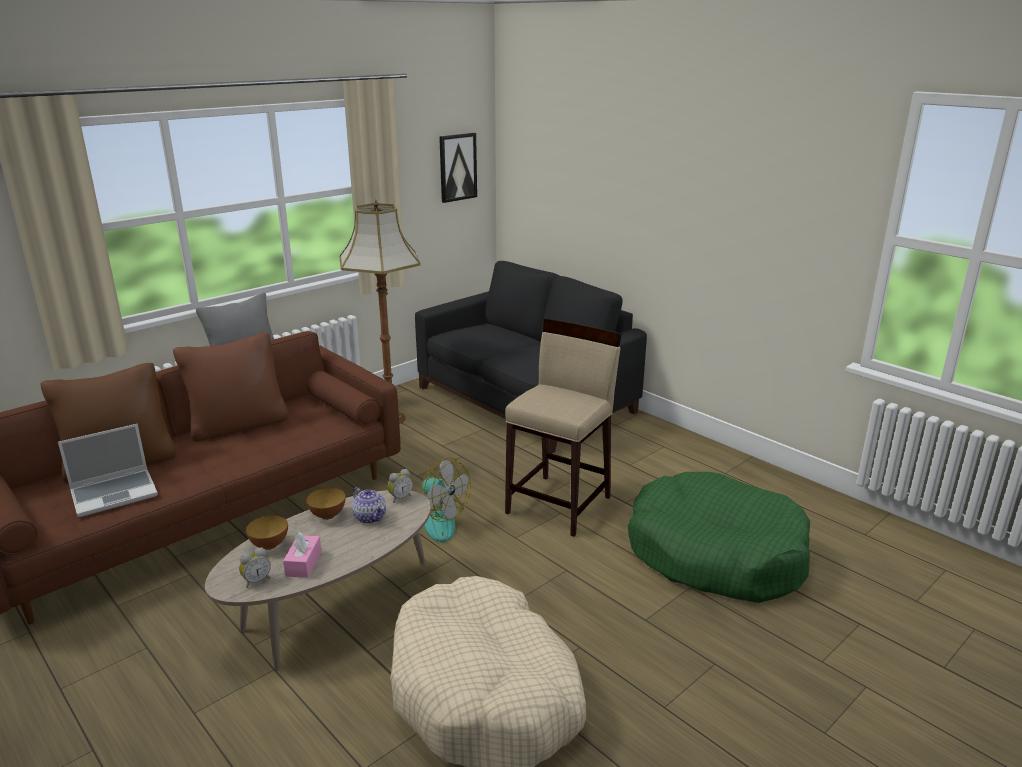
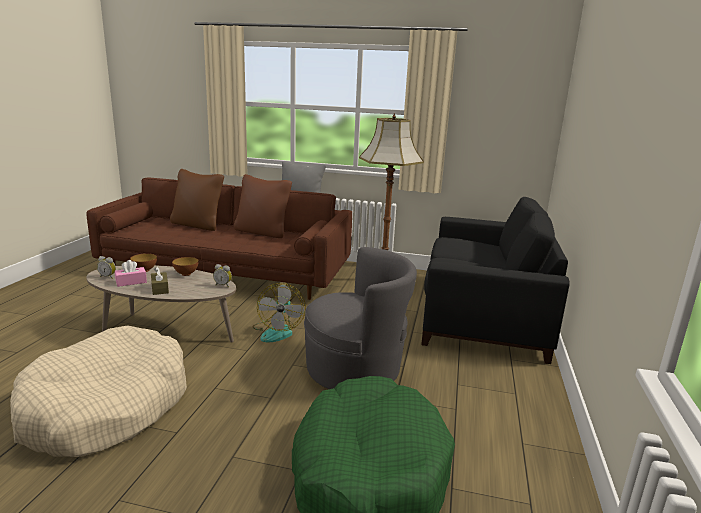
camera: 55 degrees right, 5 degrees down
laptop [58,424,158,517] -> none
teapot [352,487,386,524] -> none
picture [439,133,477,203] -> none
beige stool [505,318,622,537] -> grey armchair [304,247,417,389]
none -> brown tissue box [151,266,169,295]

